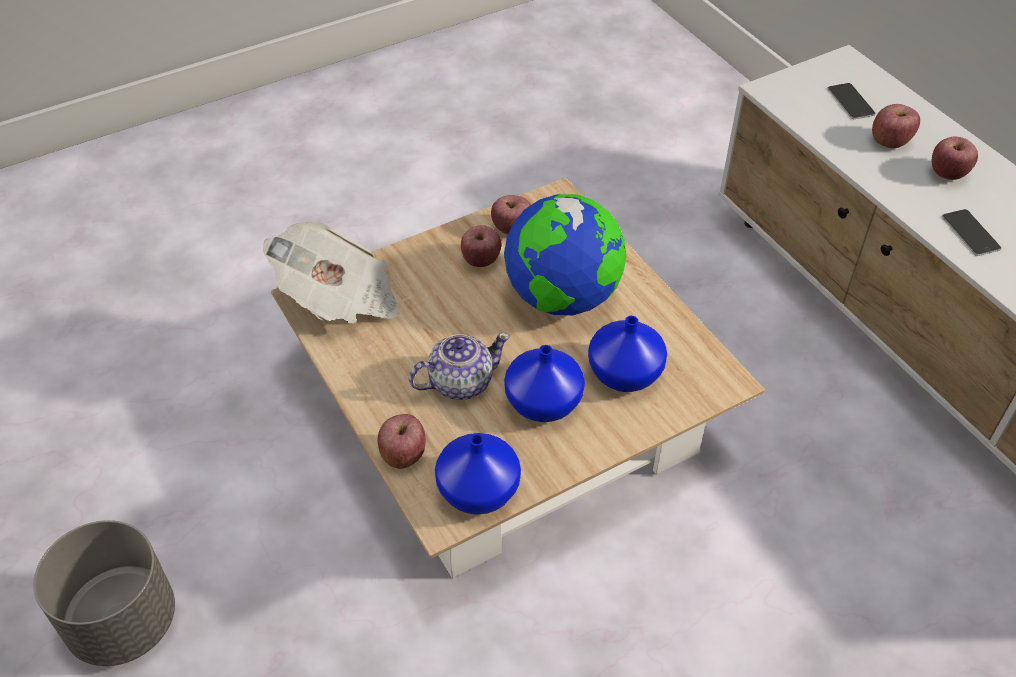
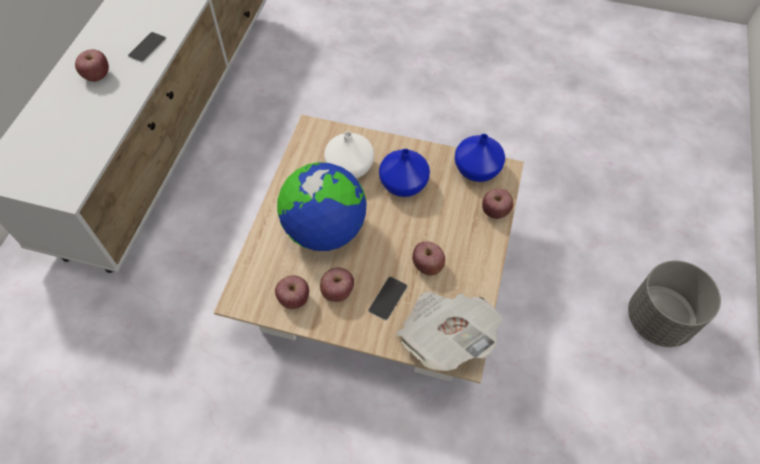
camera: 135 degrees left, 10 degrees up
teapot [409,333,510,400] -> none
blue vase [588,316,667,392] -> white vase [324,131,374,178]
phone [827,83,876,119] -> phone moved to [368,276,407,321]
apple [872,104,920,148] -> apple moved to [412,241,445,276]

